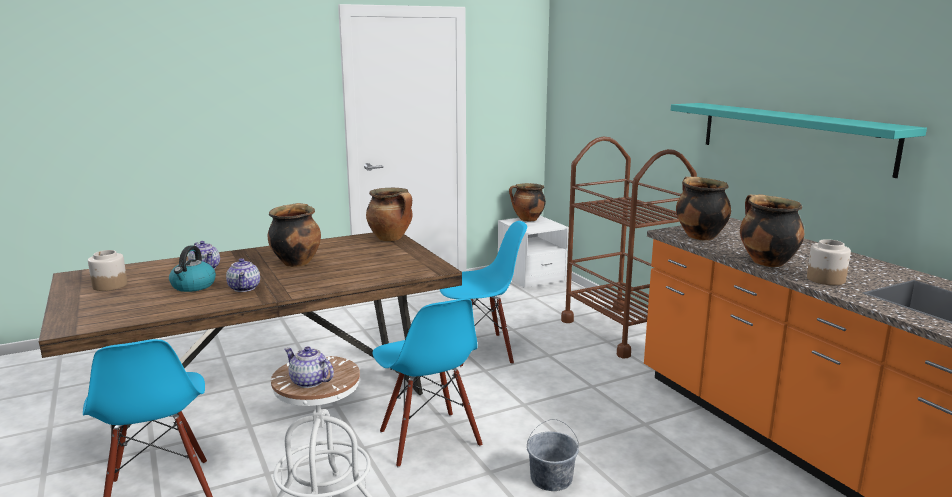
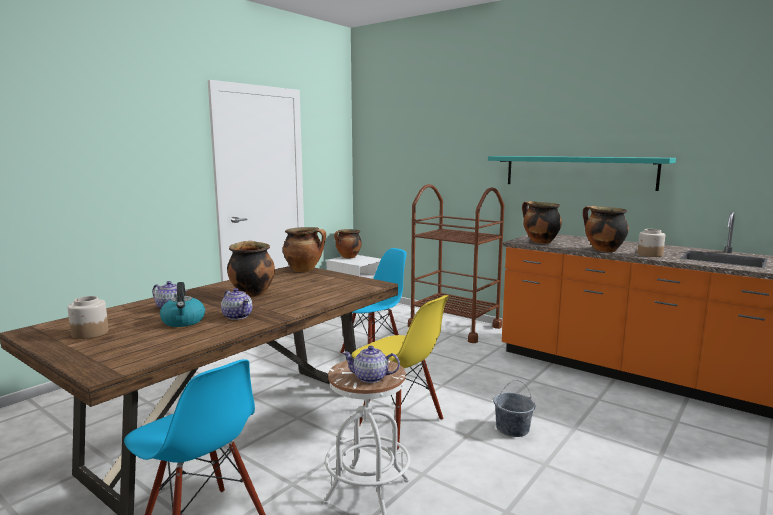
camera: 25 degrees left, 5 degrees down
blue chair [373,298,483,468] -> yellow chair [352,295,449,450]

